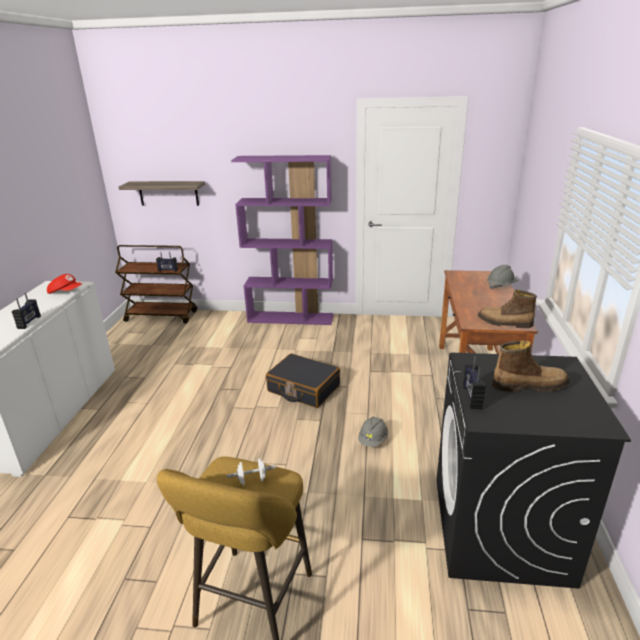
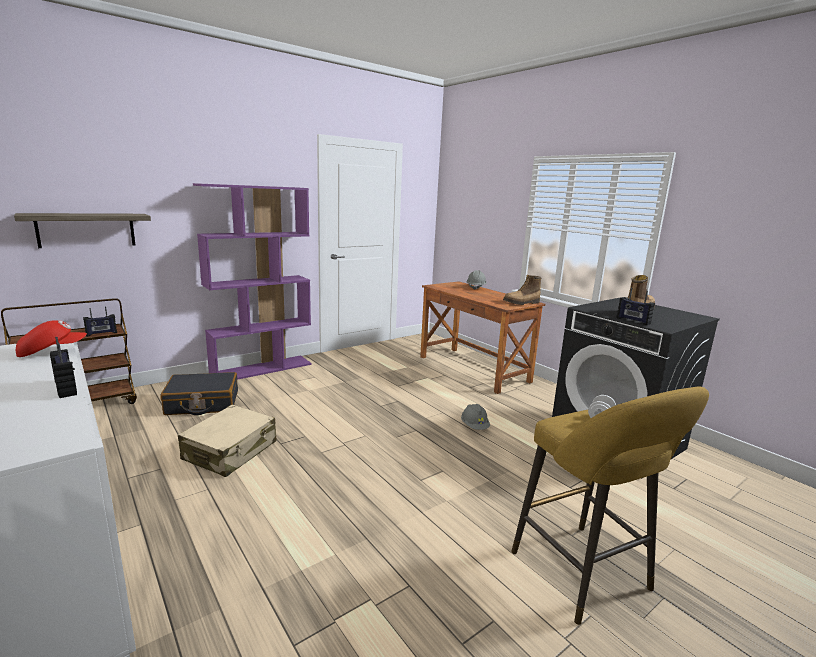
camera: 45 degrees left, 10 degrees down
black suitcase [266,353,340,408] -> black suitcase moved to [160,372,238,415]
none -> beige suitcase [178,405,276,477]

